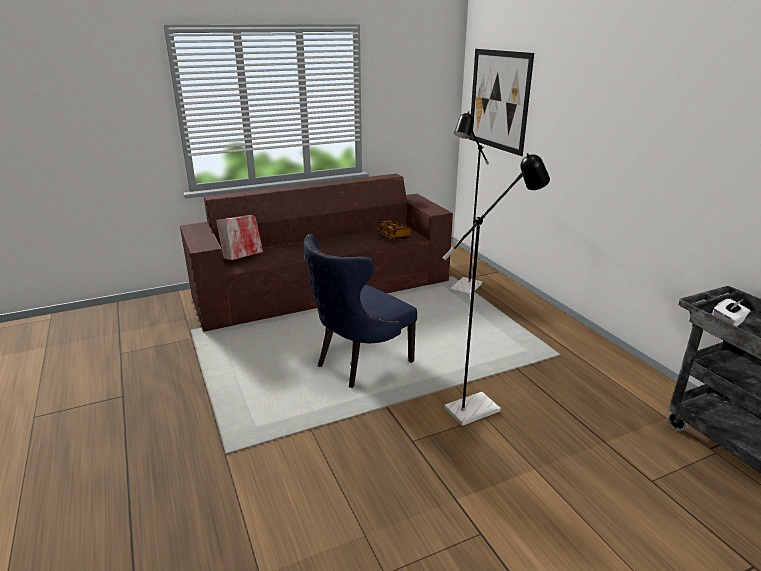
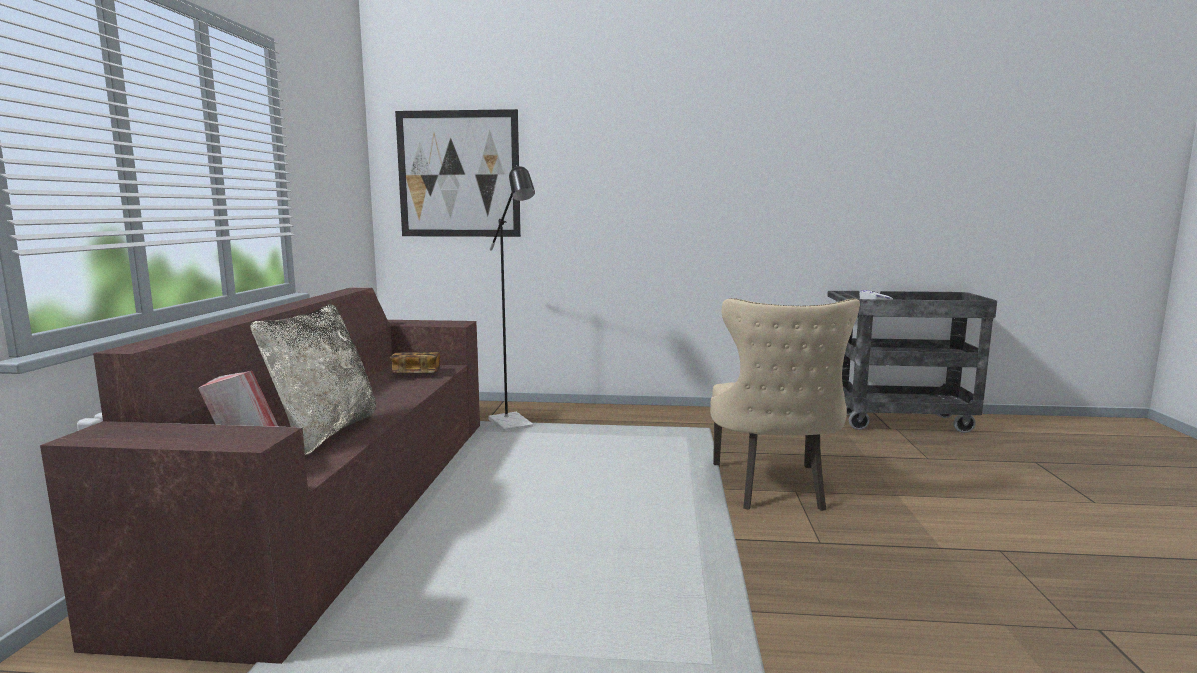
camera: 60 degrees left, 15 degrees down
blue chair [304,234,417,388] -> none
black floor lamp [443,153,550,426] -> beige chair [710,298,860,511]
none -> beige pillow [250,304,376,456]

